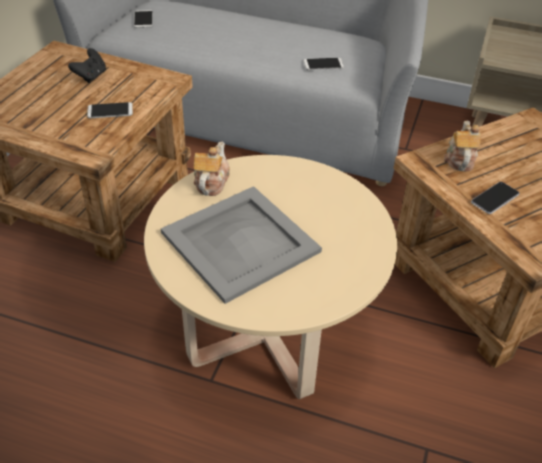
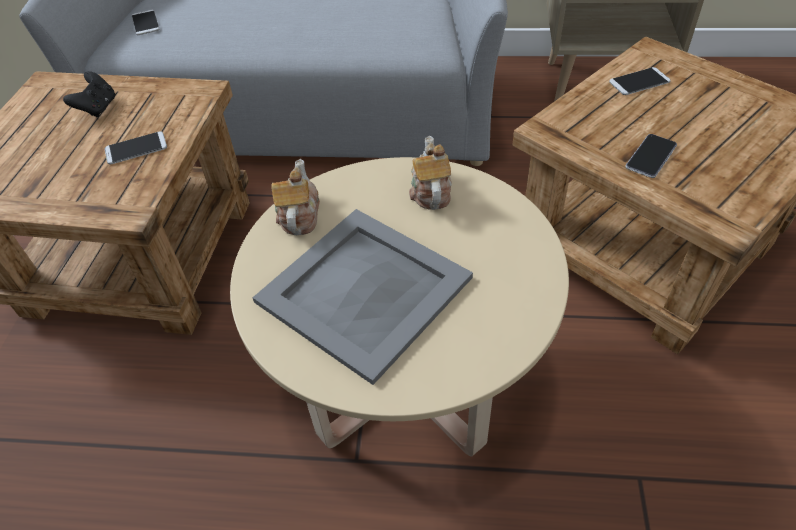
camera: 10 degrees left, 5 degrees up
phone [304,58,344,70] -> phone moved to [609,67,671,95]
teapot [444,120,481,171] -> teapot moved to [409,136,452,210]

